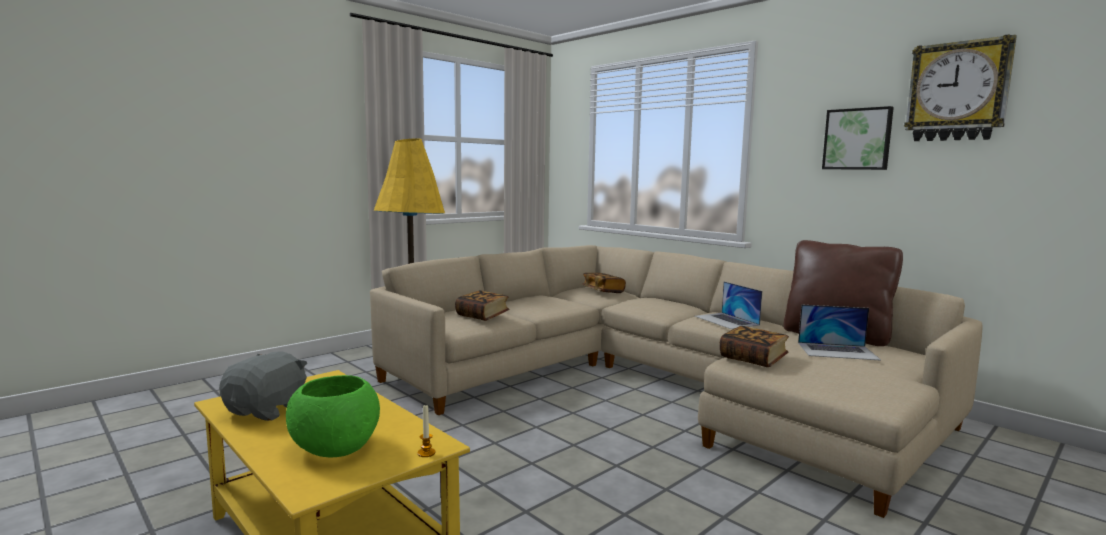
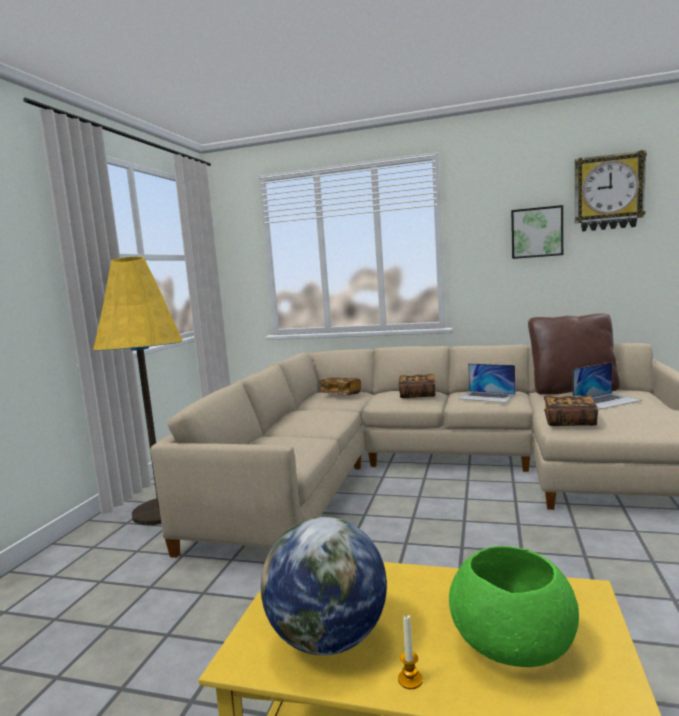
camera: 30 degrees left, 0 degrees up
grey plush toy [219,352,307,421] -> globe [261,517,387,656]
candle [418,404,435,457] -> candle moved to [398,614,423,689]
book [455,290,510,321] -> book moved to [398,374,436,398]

